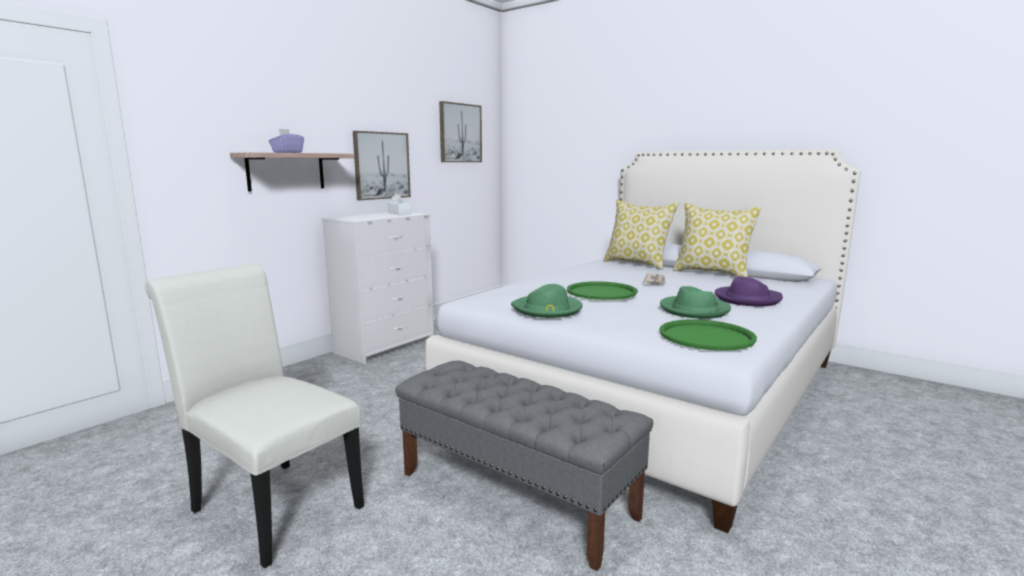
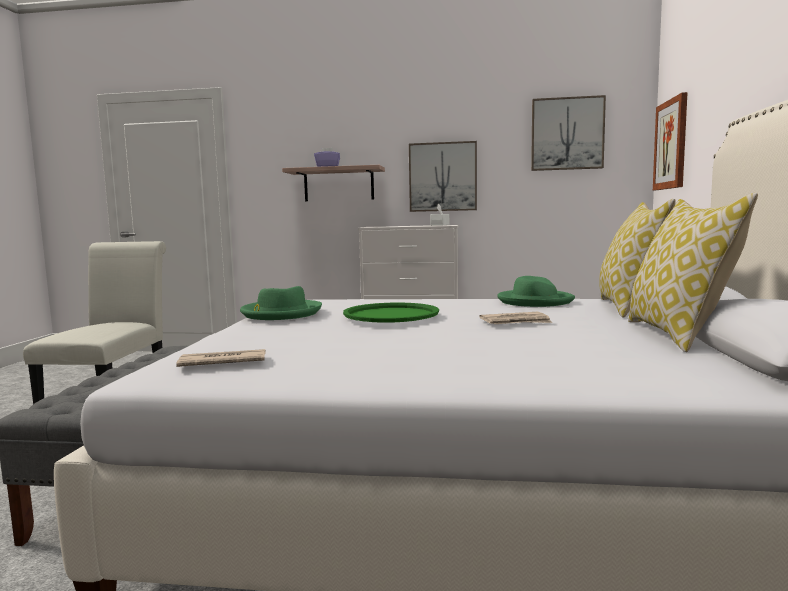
camera: 60 degrees right, 5 degrees down
green tray [659,319,757,351] -> newspaper [176,349,266,367]
green hat [660,286,731,319] -> green hat moved to [497,276,575,307]
purple hat [715,276,783,307] -> none
none -> picture [653,92,688,190]

